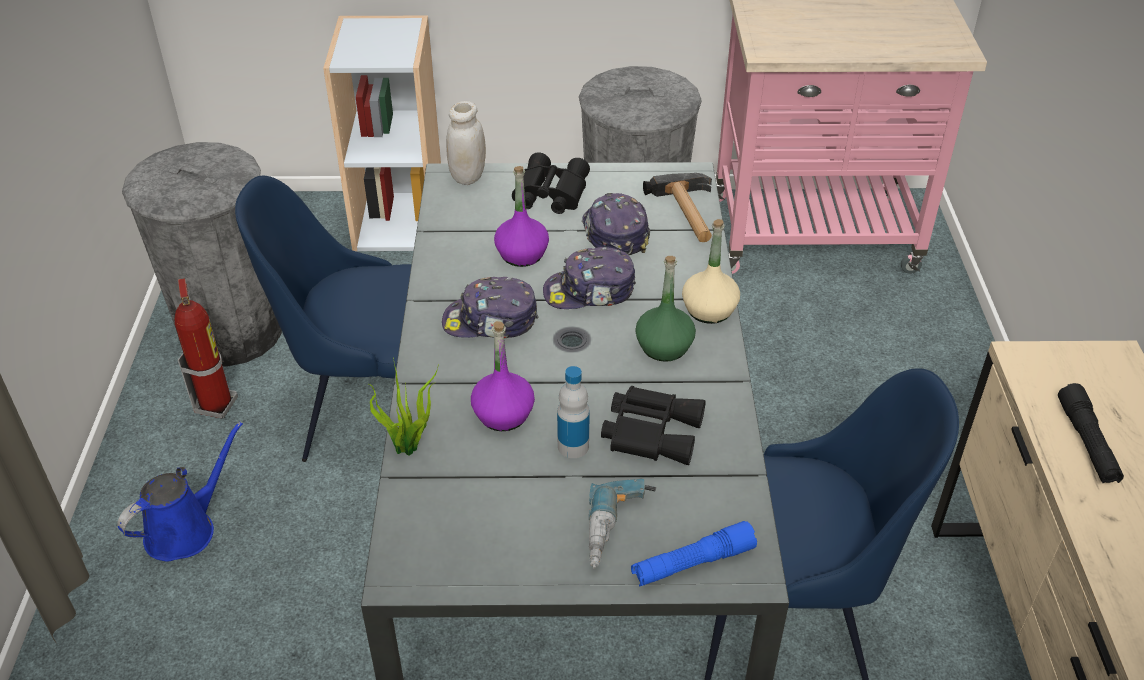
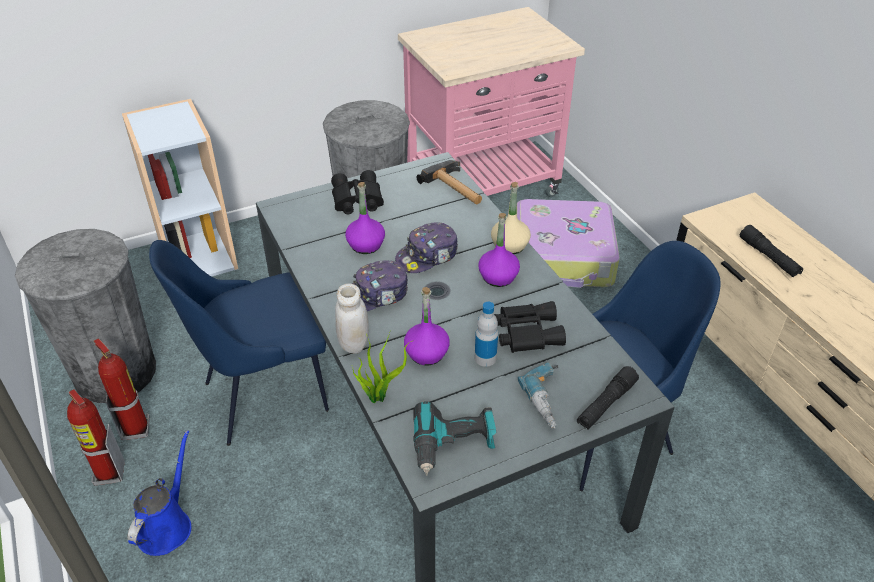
camera: 25 degrees left, 0 degrees up
white jar [446,101,486,185] -> white jar moved to [335,284,369,353]
cap [582,193,650,255] -> none
blue flashlight [631,521,757,586] -> black flashlight [577,366,639,430]
green bottle [635,256,696,362] -> purple bottle [478,213,520,287]
none -> fire extinguisher [67,389,125,485]
none -> power drill [413,401,496,475]
none -> suitcase [516,199,620,288]

